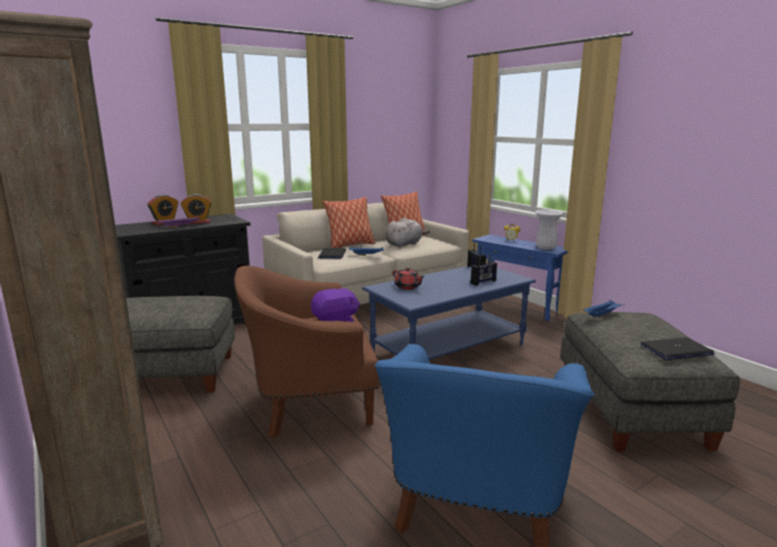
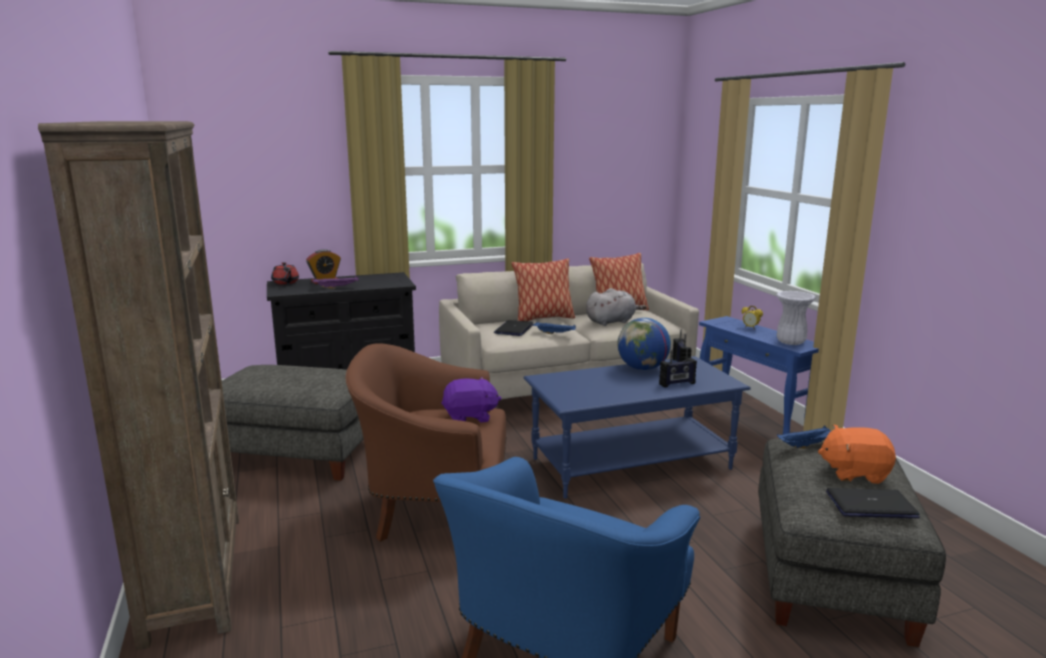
camera: 15 degrees right, 0 degrees up
alarm clock [181,194,212,224] -> none
red teapot [393,267,425,290] -> red teapot moved to [271,262,299,284]
none -> globe [617,318,671,370]
none -> orange plush toy [818,424,896,484]

